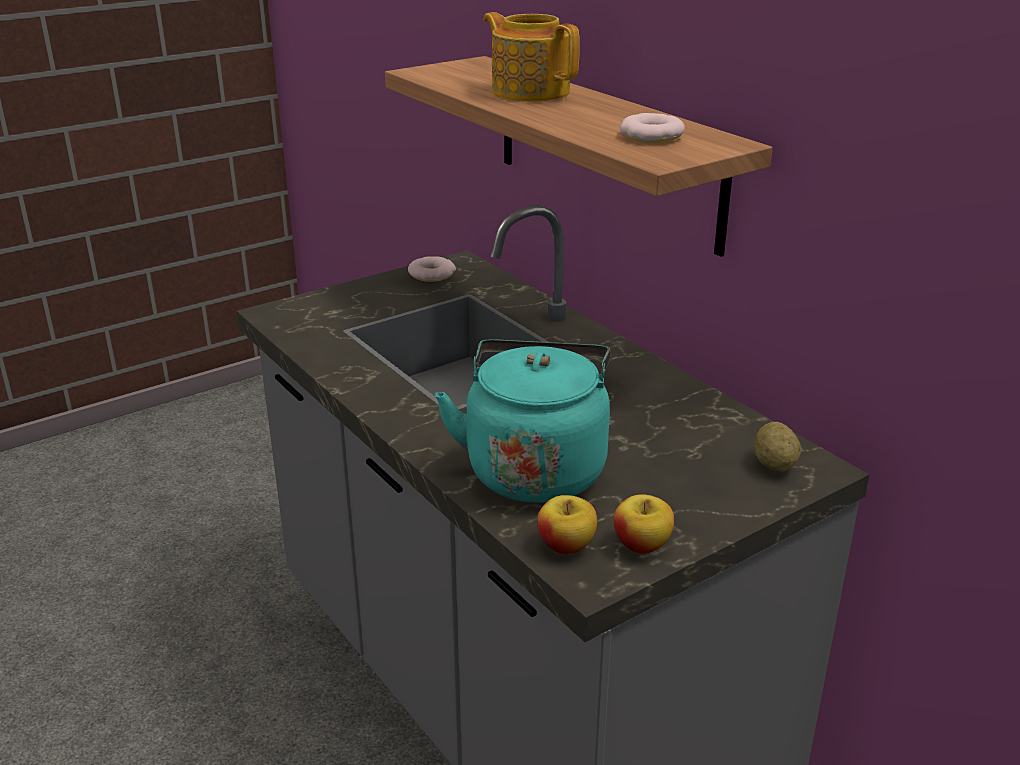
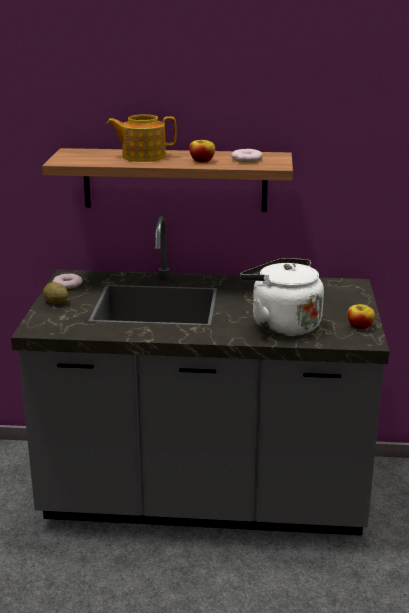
camera: 50 degrees left, 5 degrees down
turquoise kettle [435,339,610,503] -> white kettle [240,258,324,336]
apple [537,495,597,555] -> apple moved to [189,140,215,163]
potato [755,422,801,472] -> potato moved to [43,282,68,304]

